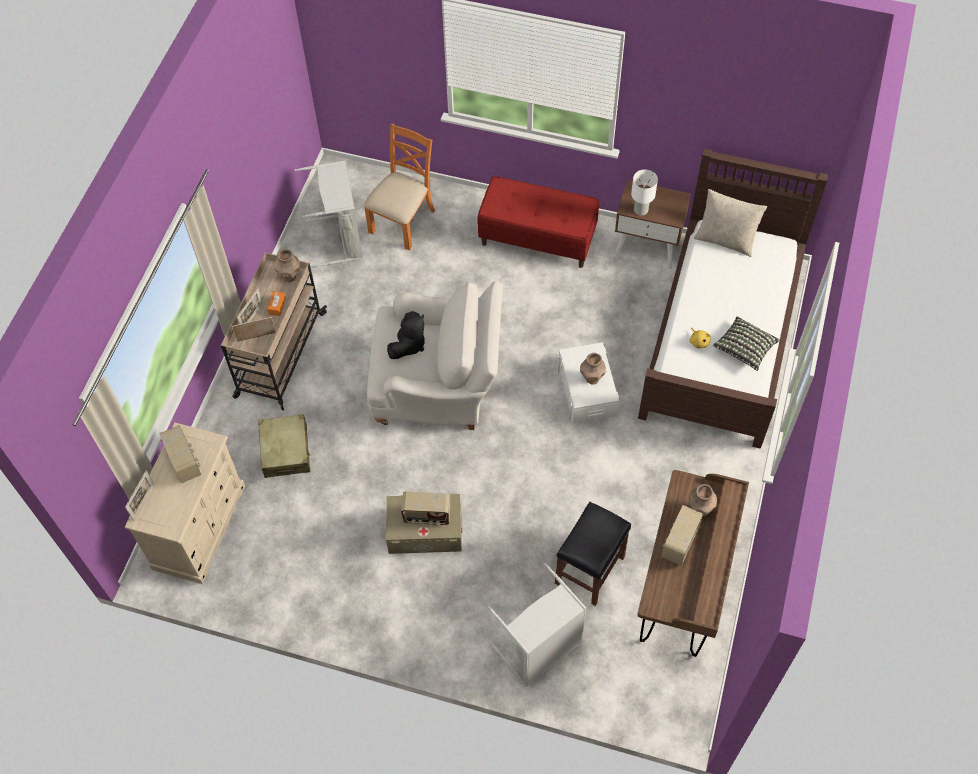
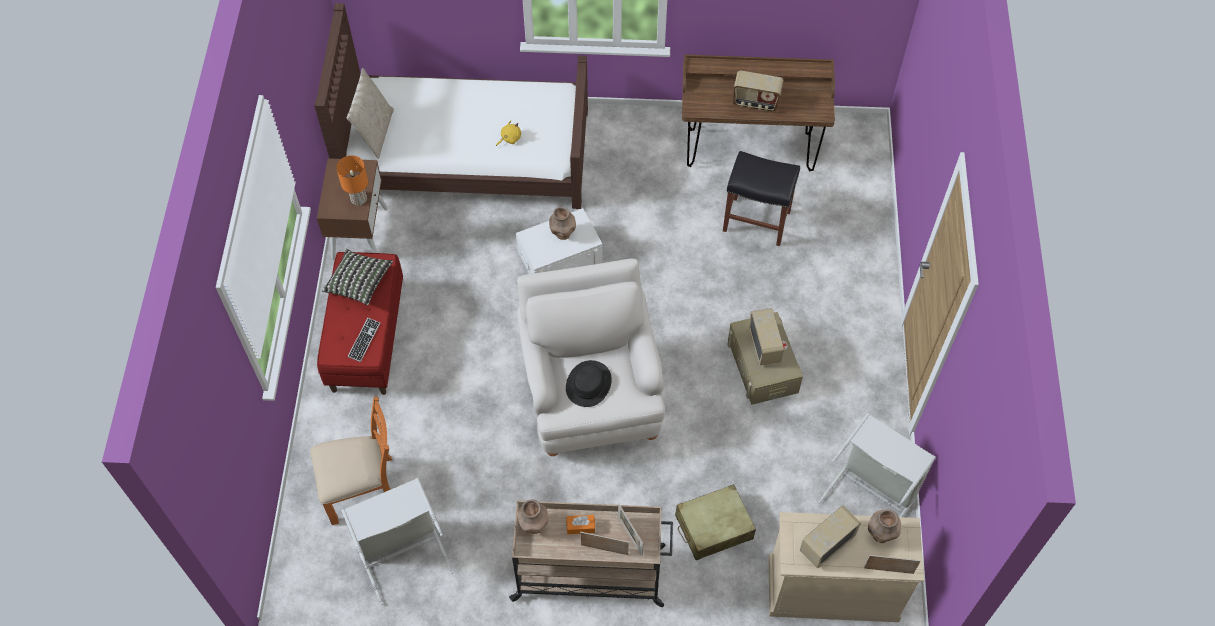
camera: 105 degrees left, 0 degrees up
orange chair [364,123,435,251] -> orange chair turned 150 degrees clockwise [310,397,392,525]
black plush toy [387,311,425,359] -> black hat [566,360,612,407]
grey laundry basket [488,563,587,687] -> grey laundry basket moved to [818,413,936,517]
white table lamp [631,170,658,216] -> orange table lamp [336,155,368,205]
brown vase [689,484,717,517] -> brown vase moved to [868,509,901,543]
pillow [713,316,780,371] -> pillow moved to [322,249,393,305]
none -> keyboard [348,318,380,362]

